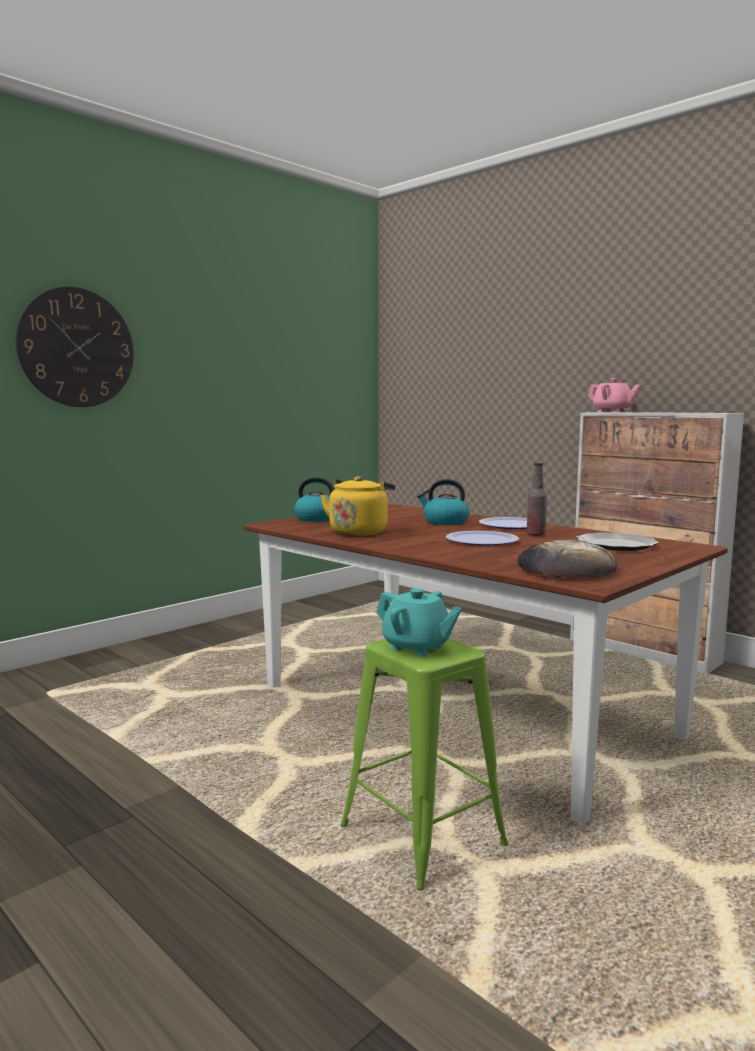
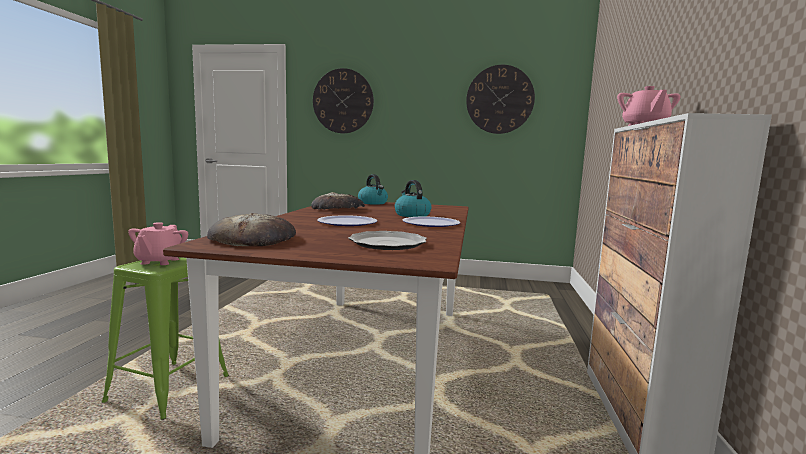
camera: 55 degrees right, 0 degrees up
yellow kettle [320,476,395,536] -> bread [311,192,365,210]
turquoise teapot [376,588,462,657] -> pink teapot [128,222,188,265]
bottle [527,463,547,536] -> none
none -> wall clock [466,65,535,134]

